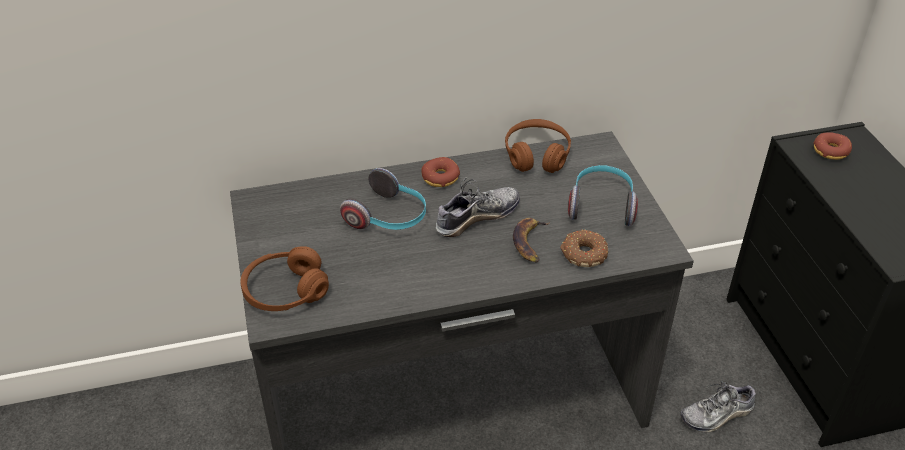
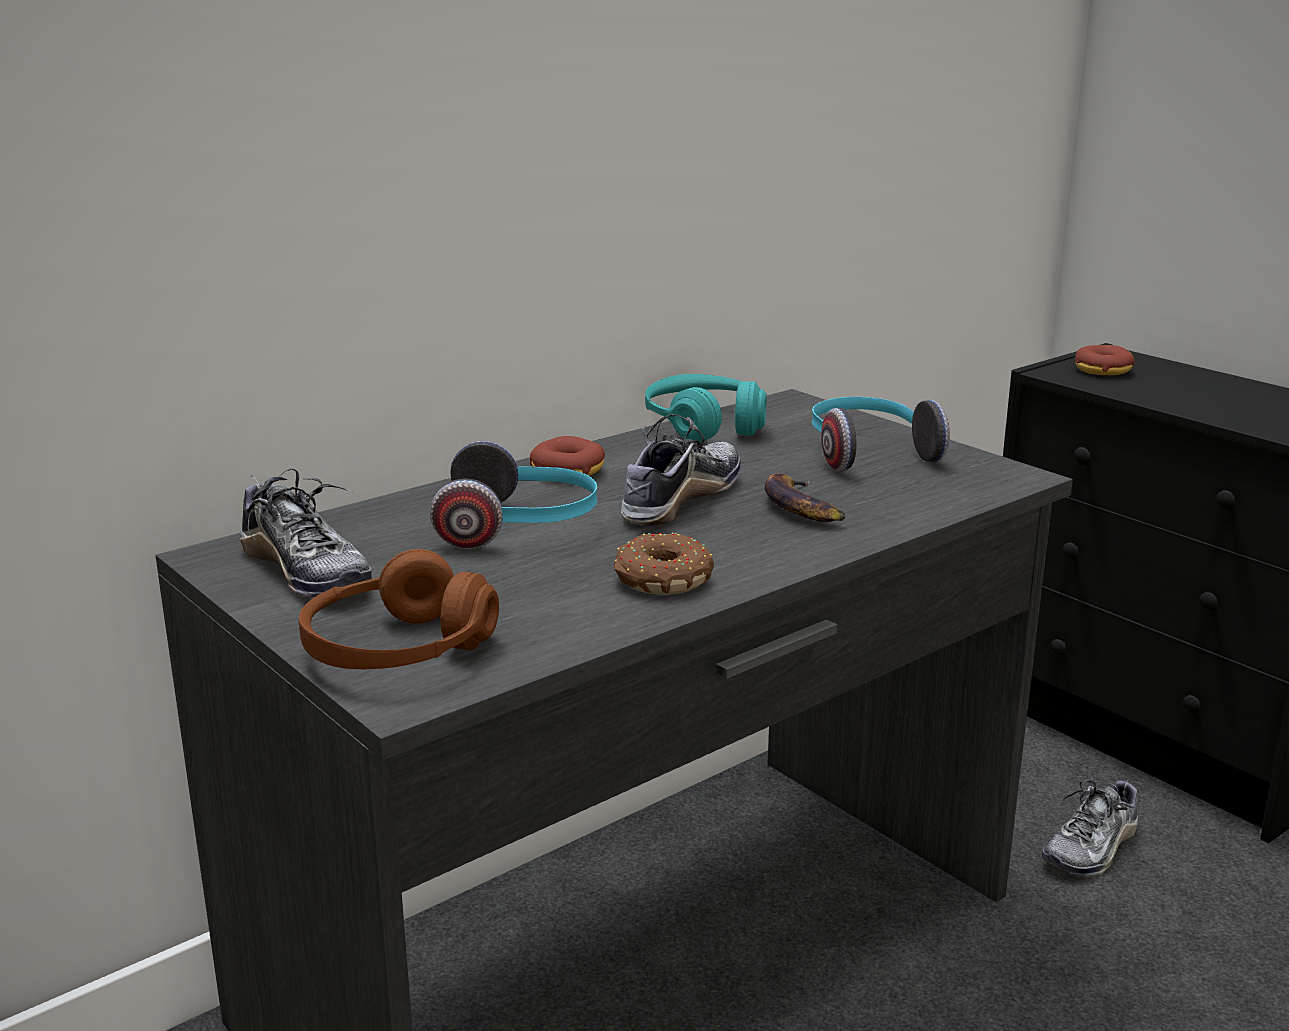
camera: 25 degrees left, 20 degrees down
brown headphones [505,119,571,173] -> turquoise headphones [645,374,767,443]
donut [560,230,608,267] -> donut moved to [614,533,714,595]
none -> shoe [240,468,372,597]

